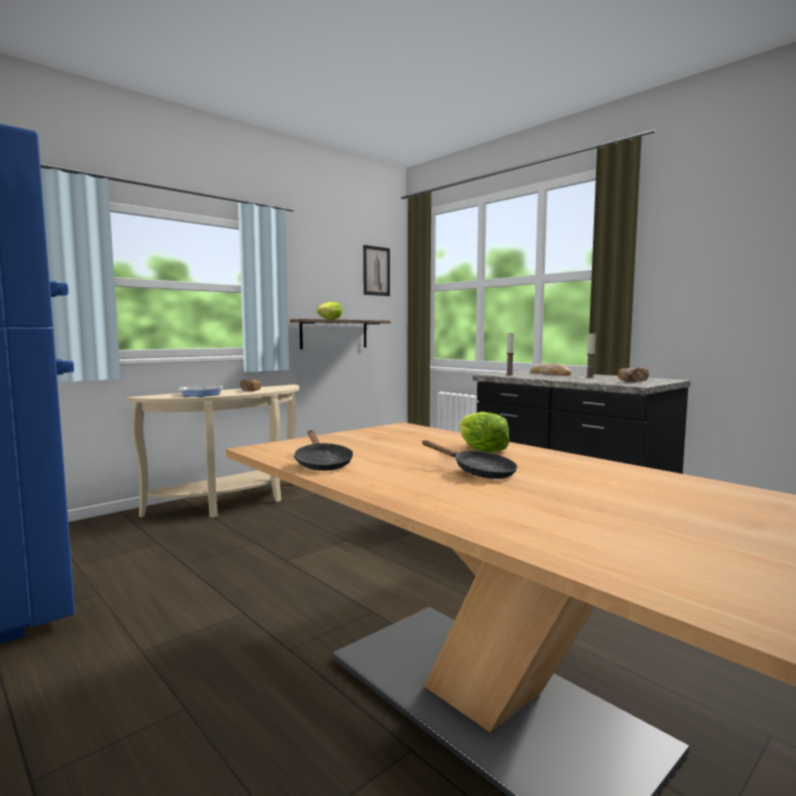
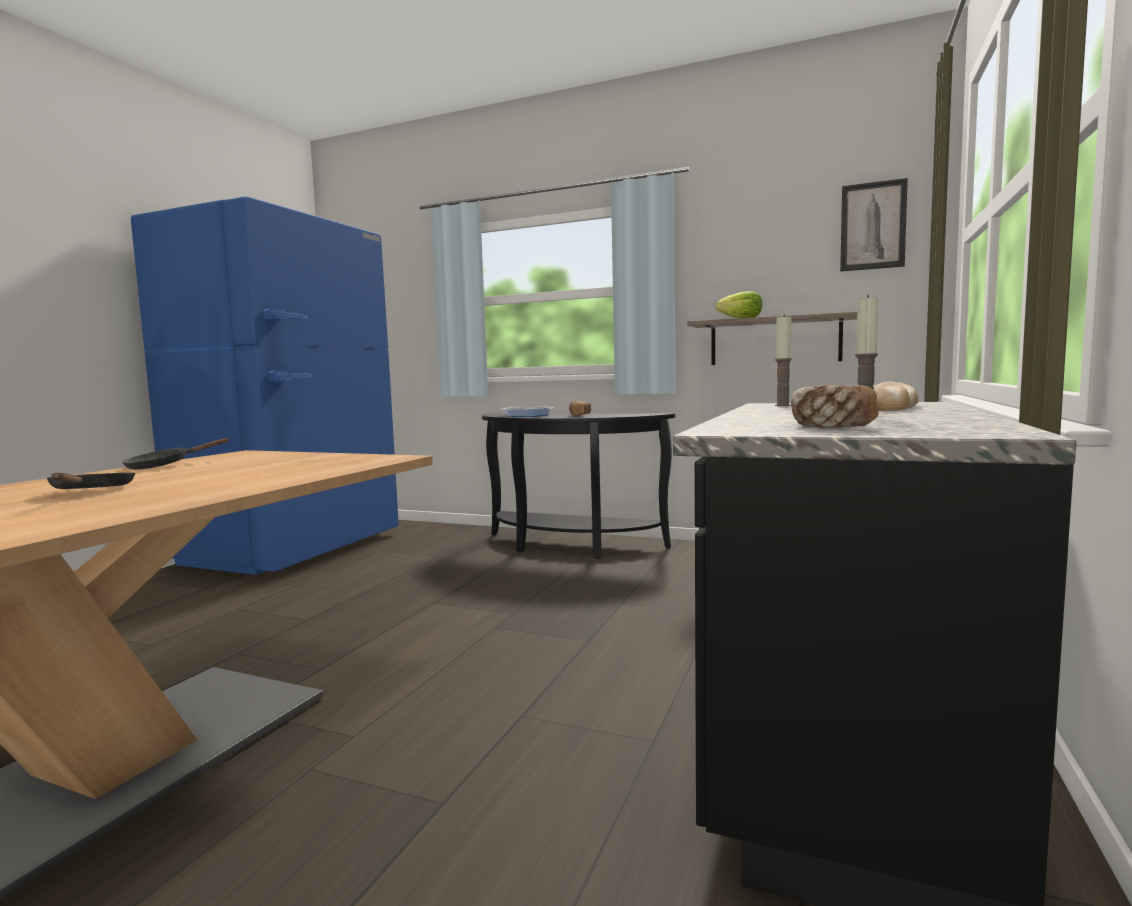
camera: 65 degrees right, 0 degrees up
beige console table [126,384,299,518] -> black console table [482,413,675,559]
black frying pan [422,440,517,479] -> black frying pan turned 150 degrees clockwise [47,473,135,489]
lettuce [459,412,510,452] -> none

